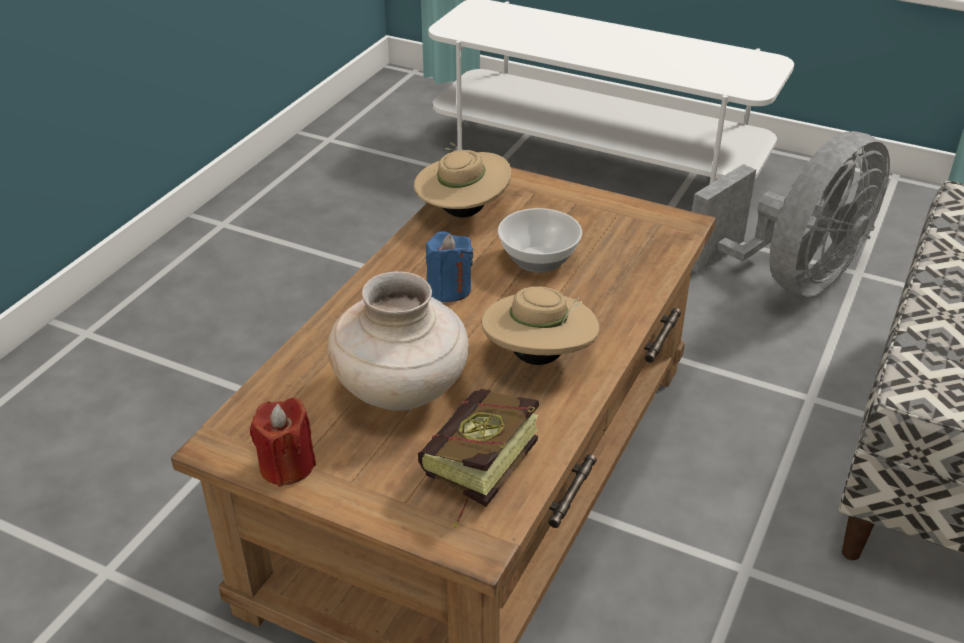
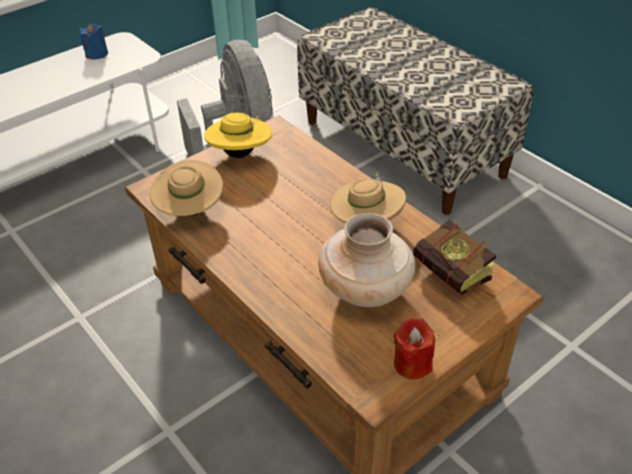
camera: 65 degrees left, 5 degrees up
blue candle [426,232,473,302] -> blue candle moved to [80,23,108,60]
bowl [498,208,582,273] -> none
none -> yellow hat [204,113,272,158]

